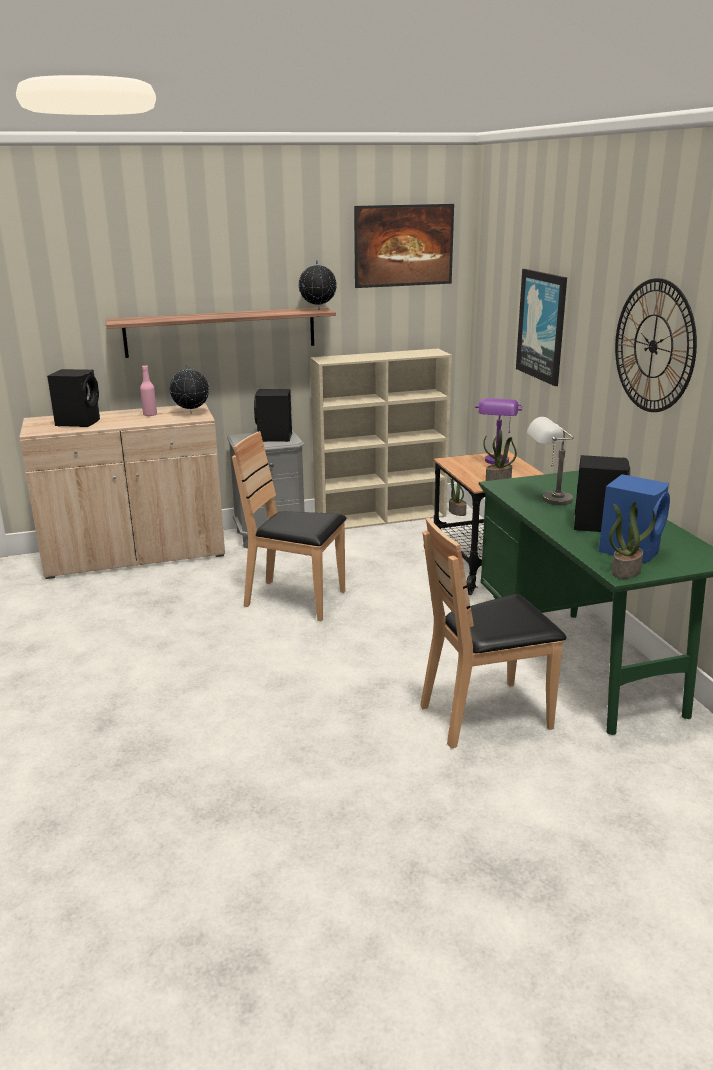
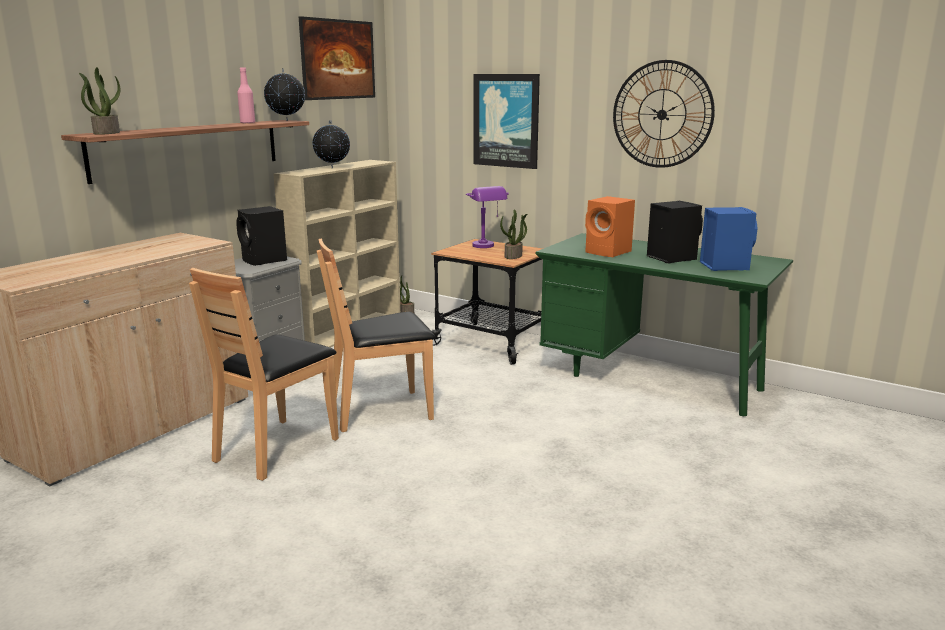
camera: 40 degrees left, 5 degrees down
black speaker [47,369,100,427] -> none
pink bottle [140,365,157,416] -> pink bottle moved to [237,67,255,123]
globe [170,369,209,414] -> globe moved to [313,120,350,168]
brown chair [420,517,567,749] -> brown chair moved to [189,268,339,481]
grey table lamp [527,417,574,505] -> orange speaker [585,196,635,257]
potted plant [609,501,655,579] -> potted plant moved to [79,67,121,135]

